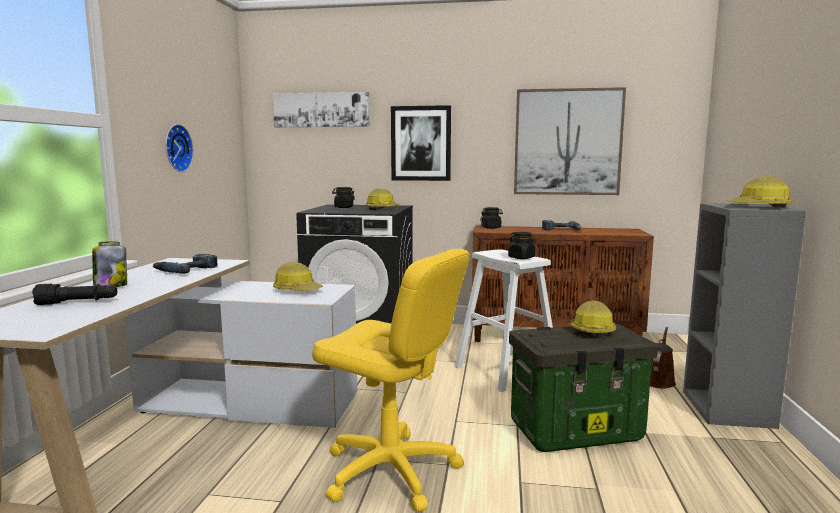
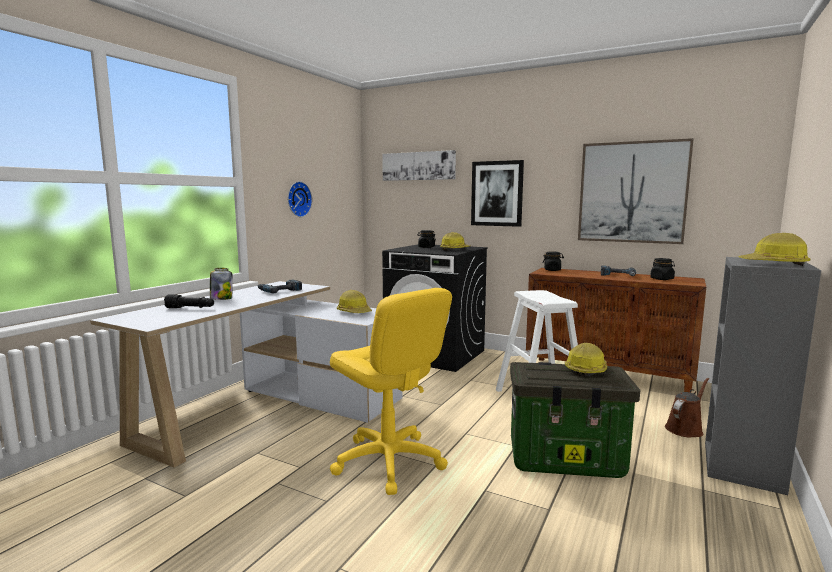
camera: 20 degrees right, 0 degrees up
black jar [508,232,536,259] -> black jar moved to [650,258,675,280]

